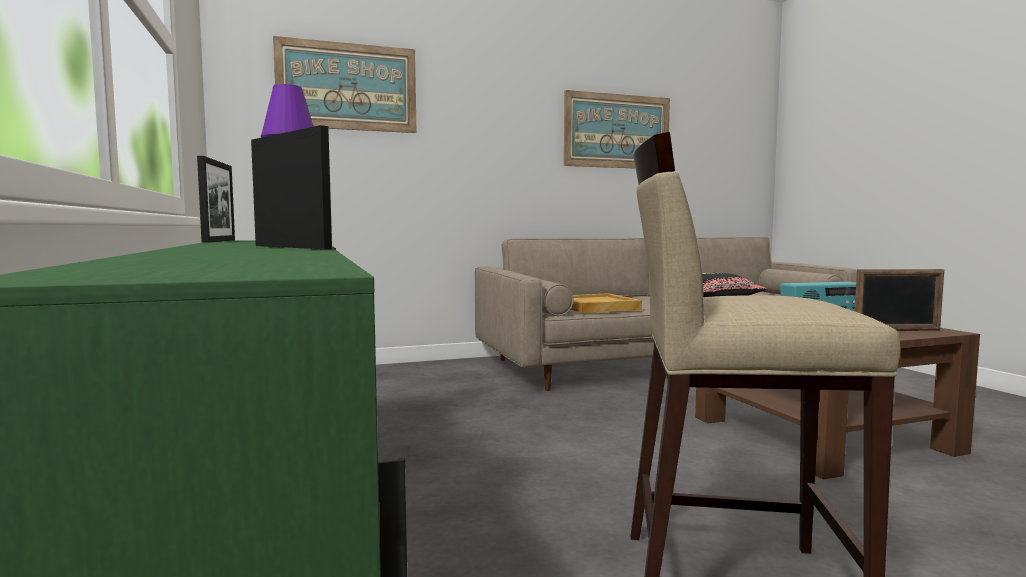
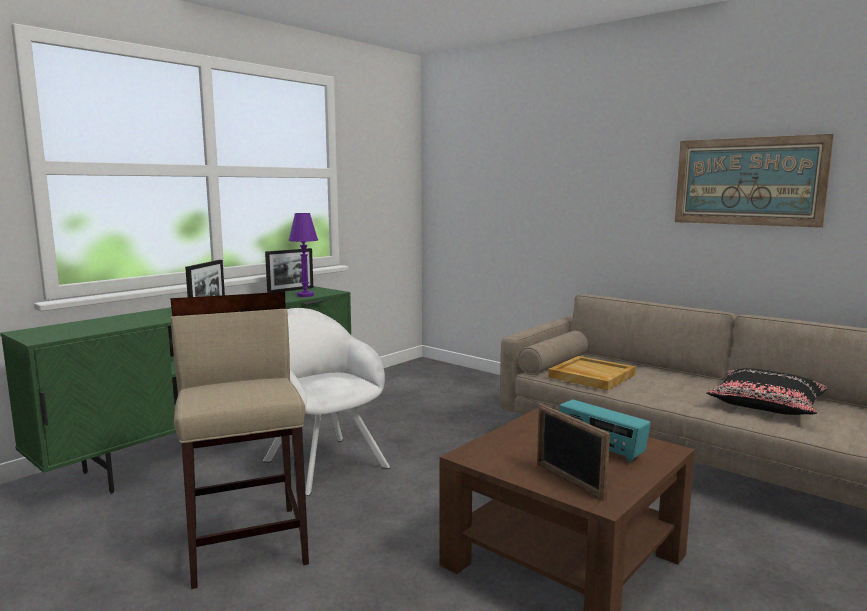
camera: 60 degrees right, 5 degrees up
picture [273,36,416,133] -> none
none -> white armchair [263,308,390,496]

